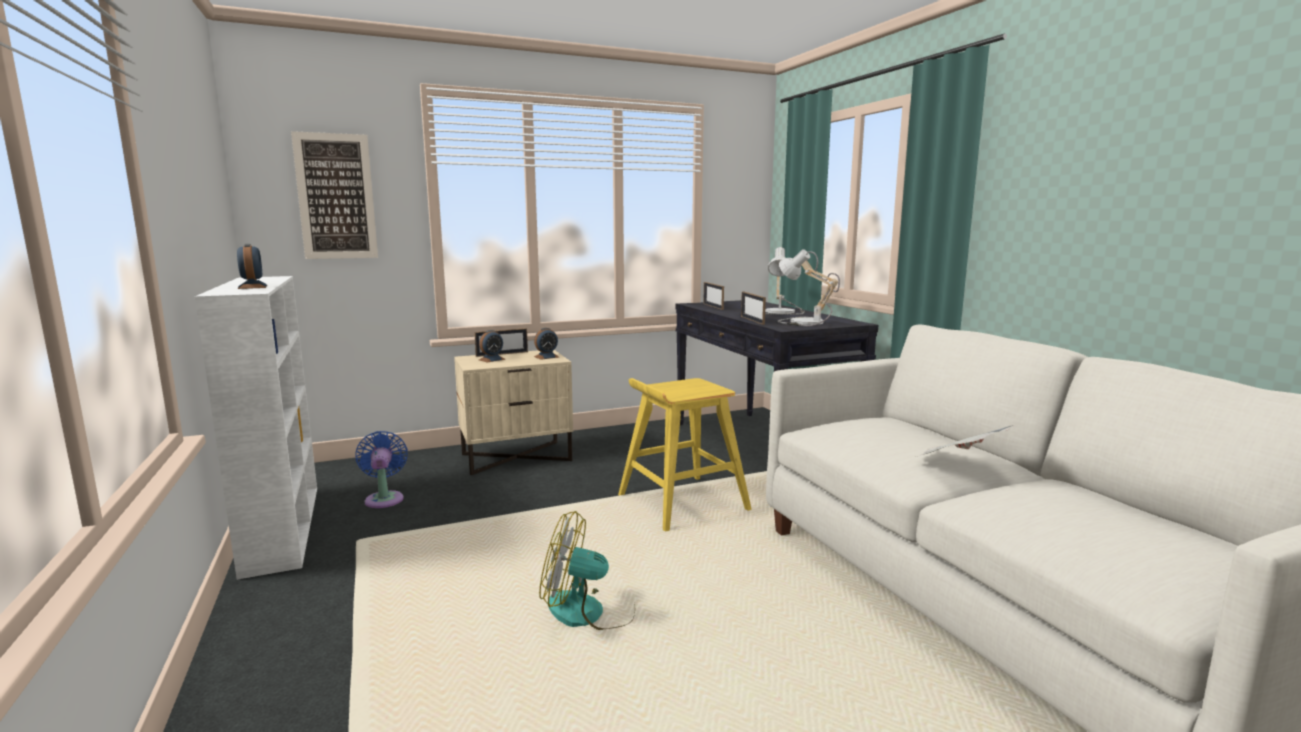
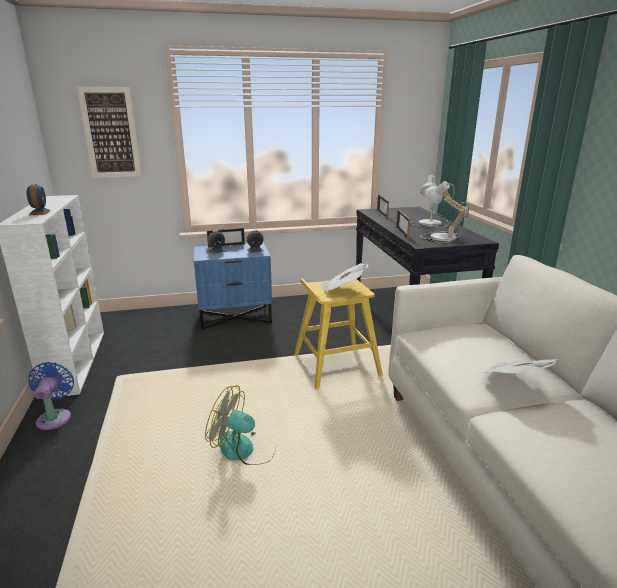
camera: 10 degrees right, 10 degrees up
blue fan [355,431,408,508] -> blue fan moved to [28,362,74,430]
beige nightstand [454,350,573,475] -> blue nightstand [194,242,272,330]
none -> newspaper [320,263,368,293]

